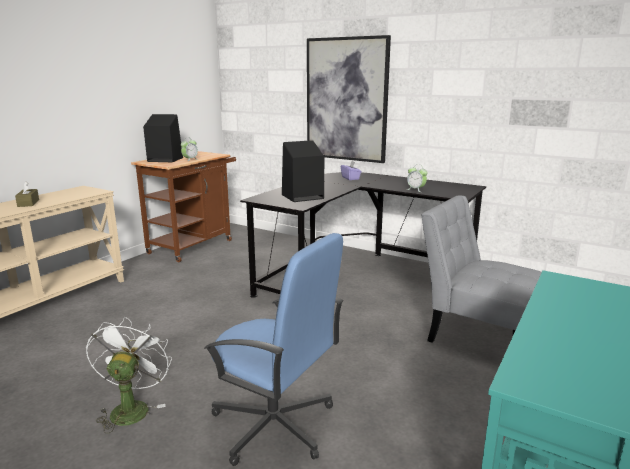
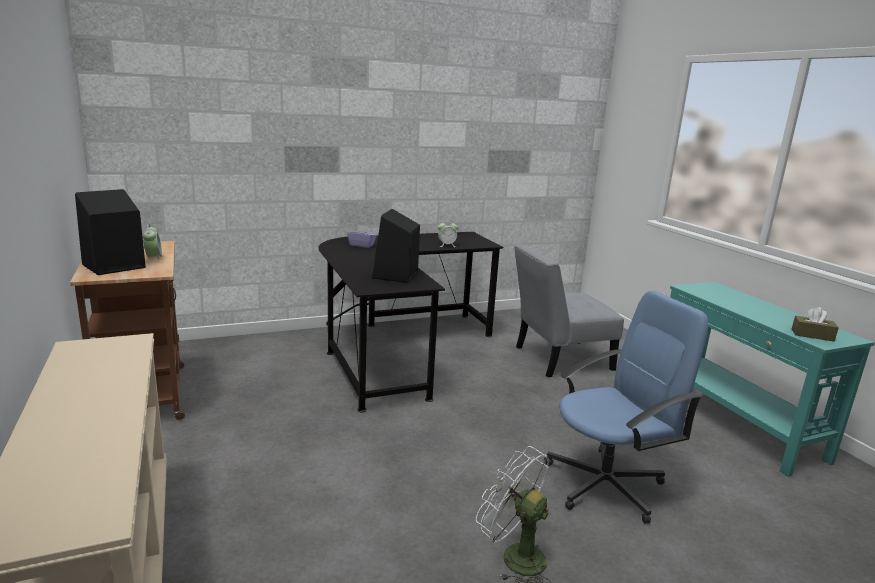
camera: 55 degrees left, 0 degrees up
brown tissue box [15,181,39,207] -> brown tissue box moved to [792,307,839,342]
picture [307,35,391,163] -> none

